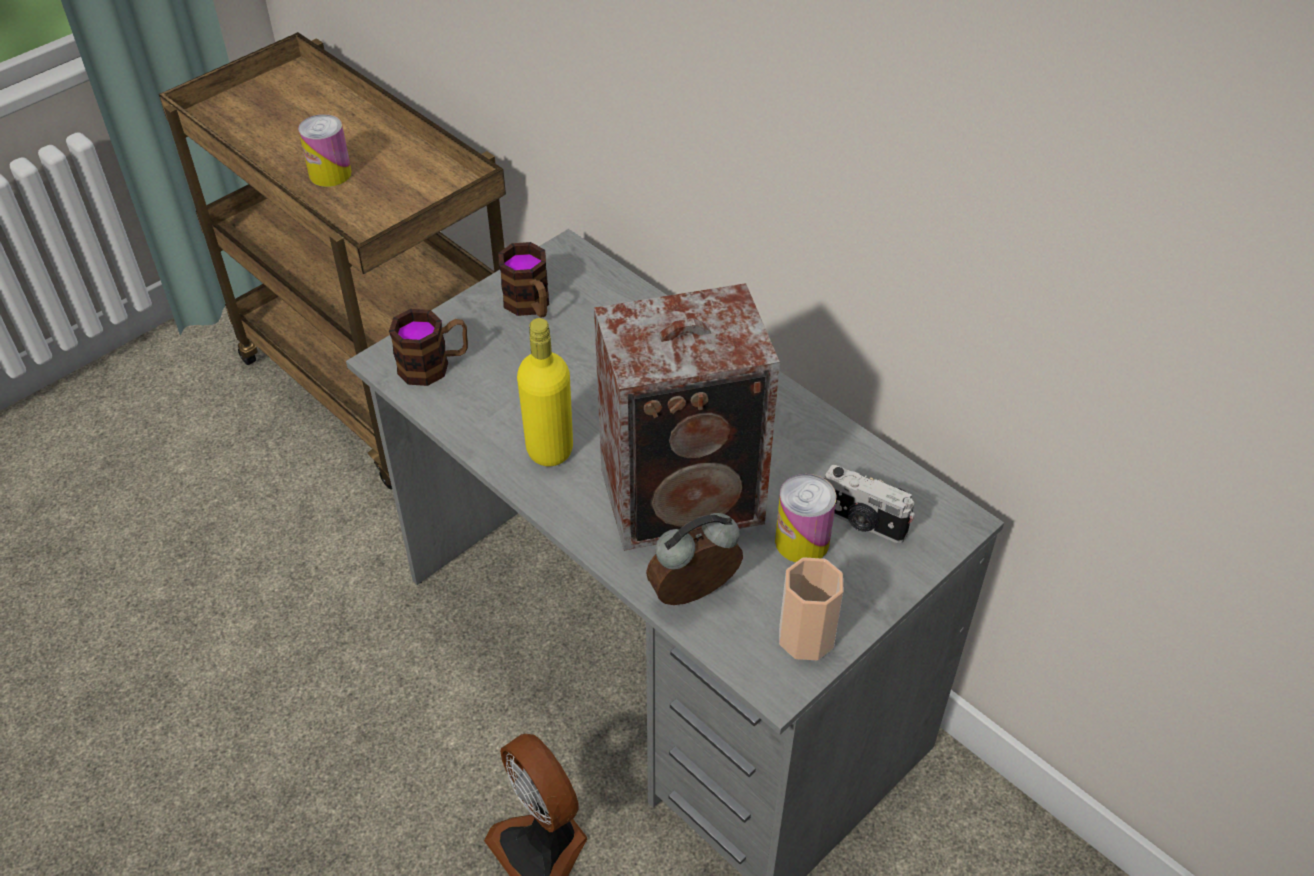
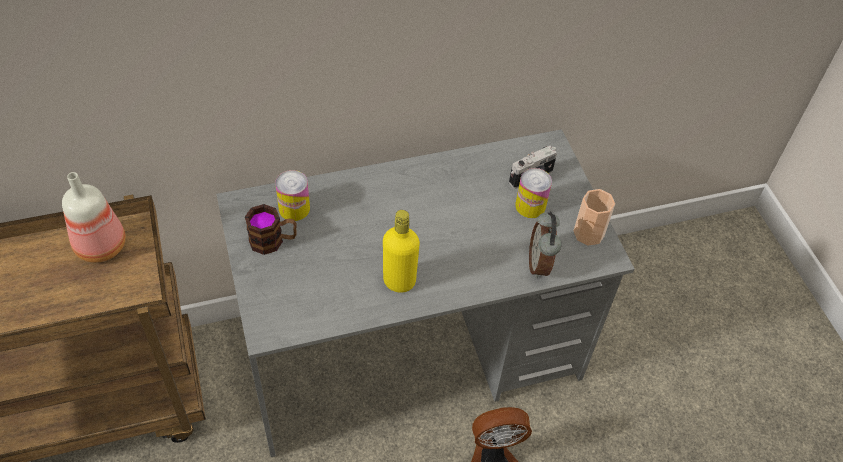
camera: 65 degrees left, 5 degrees up
can [298,114,352,187] -> can moved to [275,170,310,221]
mug [389,309,468,386] -> none
speaker [594,283,780,551] -> none
none -> bottle [62,172,126,263]

